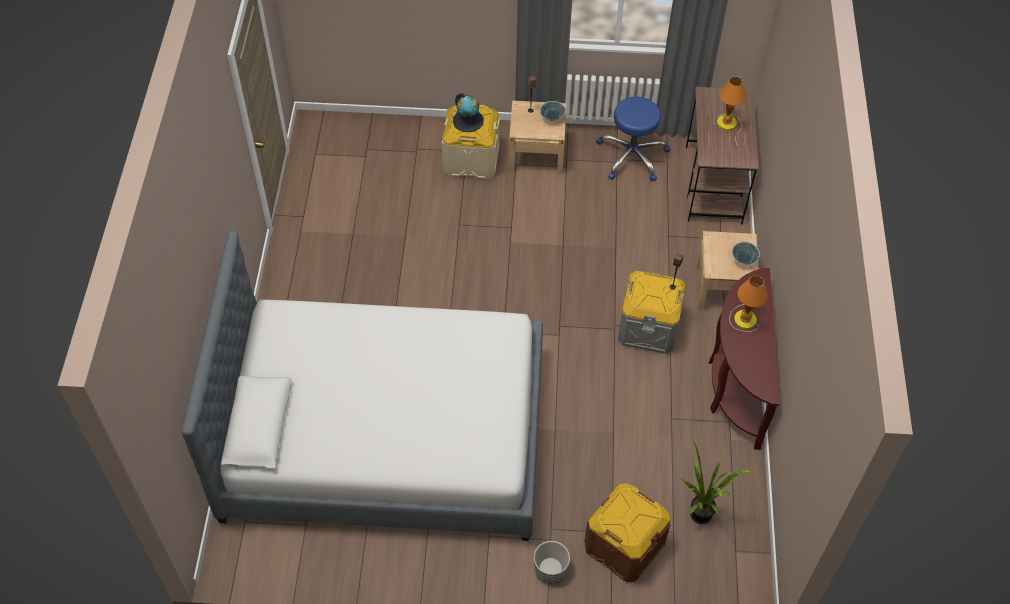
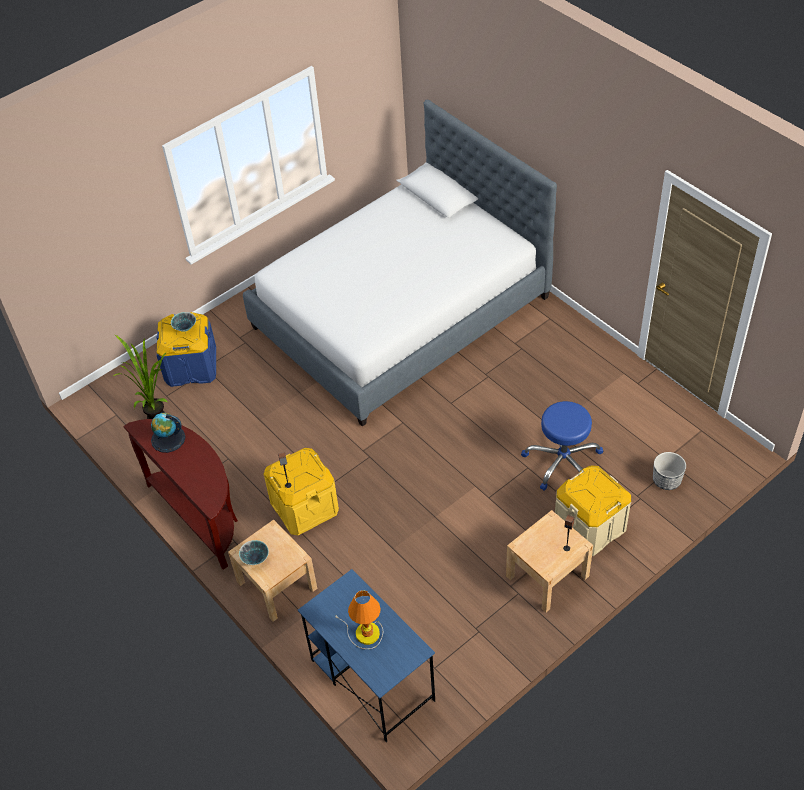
camera: 140 degrees right, 5 degrees down
globe [453,93,484,132] -> globe moved to [151,413,186,453]
planter [534,541,570,584] -> planter moved to [653,452,686,490]
bowl [540,101,566,121] -> bowl moved to [171,312,196,332]
brown storage box [585,483,670,582] -> blue storage box [156,312,216,387]
blue stool [596,96,670,181] -> blue stool moved to [521,401,604,491]
grey storage box [618,271,686,354] -> yellow storage box [264,448,339,535]
brown desk [686,87,759,224] -> blue desk [298,569,435,742]
table lamp [729,276,768,332] -> none

